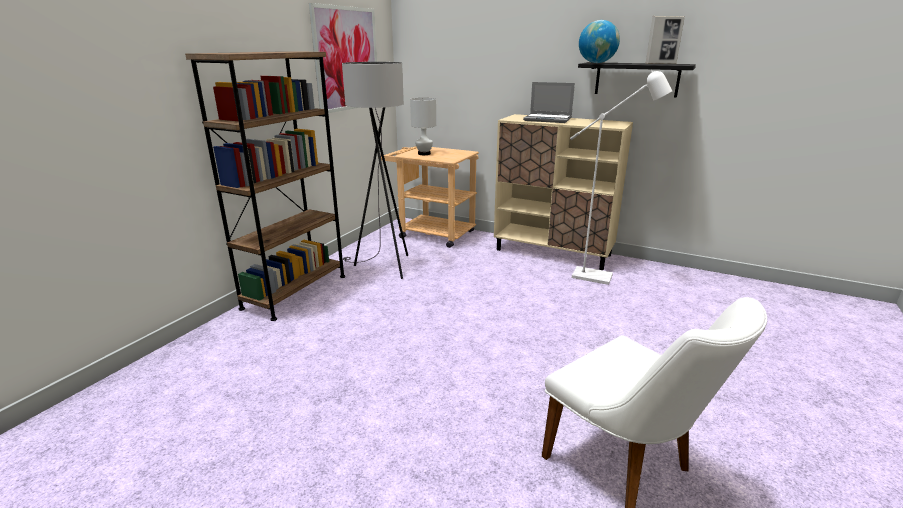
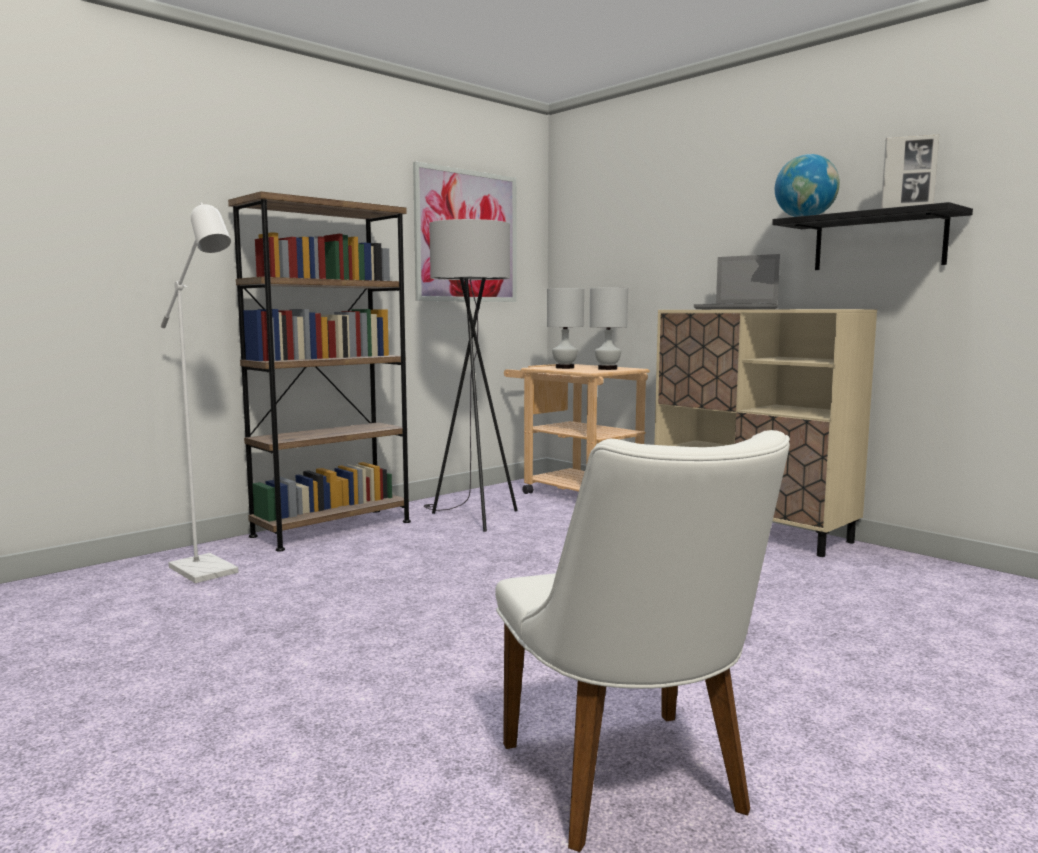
camera: 20 degrees right, 15 degrees down
white floor lamp [570,69,672,285] -> white floor lamp moved to [161,203,238,583]
none -> white table lamp [590,288,628,370]

